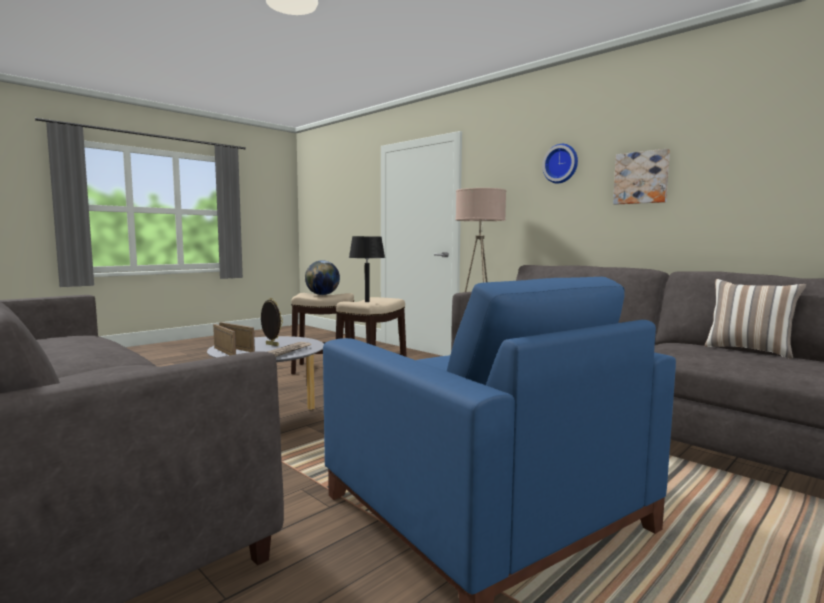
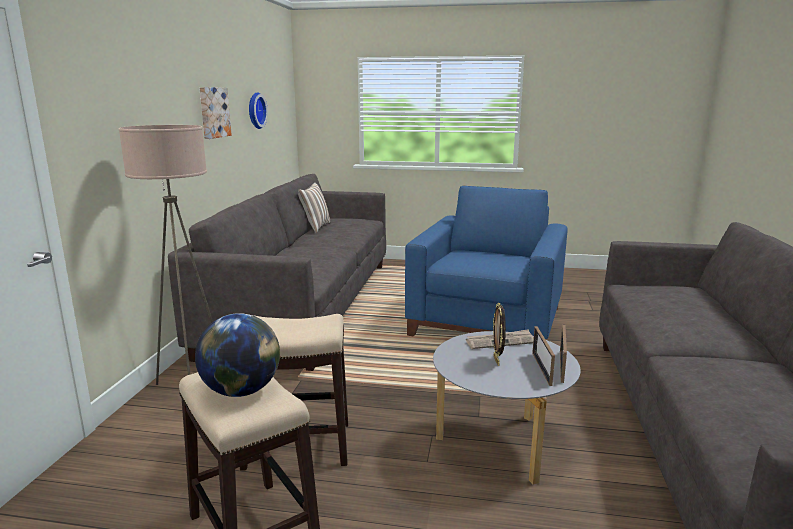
camera: 125 degrees left, 10 degrees up
black table lamp [349,236,385,302] -> none
wall clock [542,144,578,183] -> wall clock moved to [249,92,268,129]

